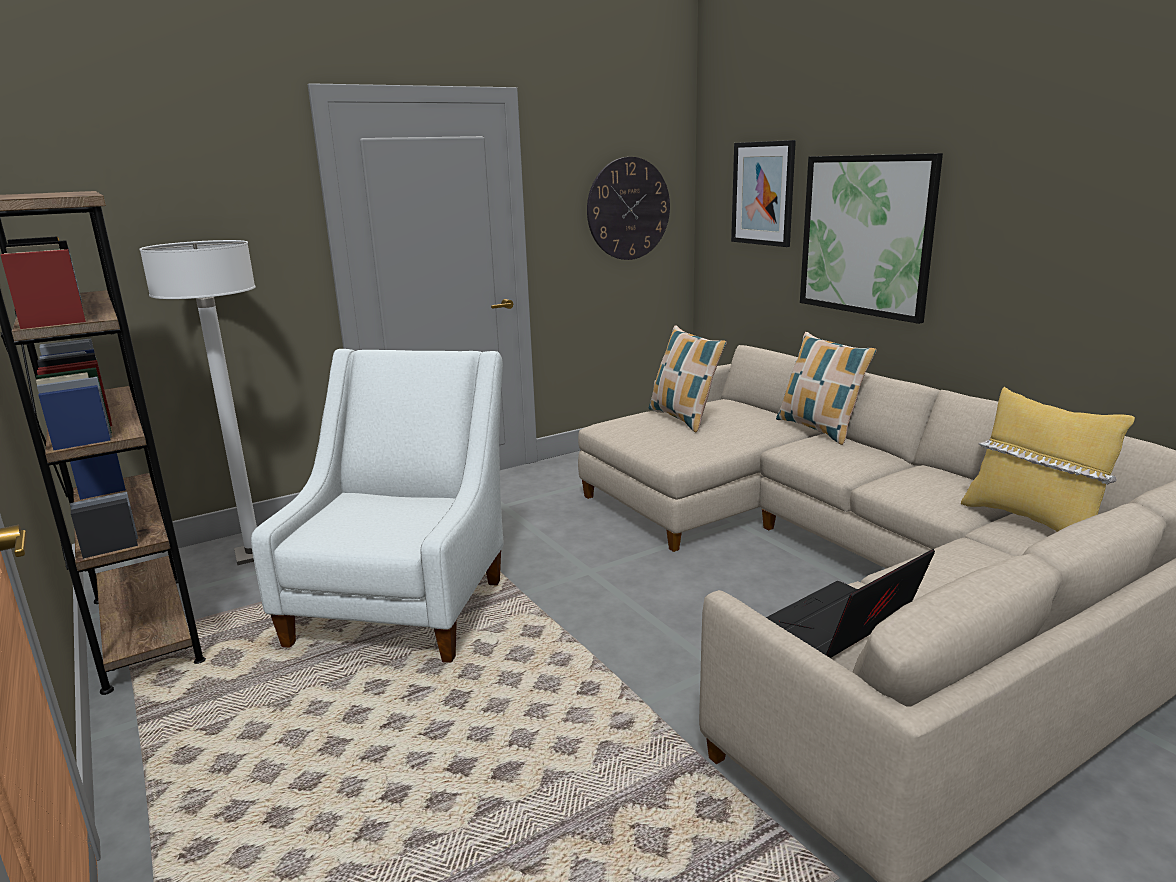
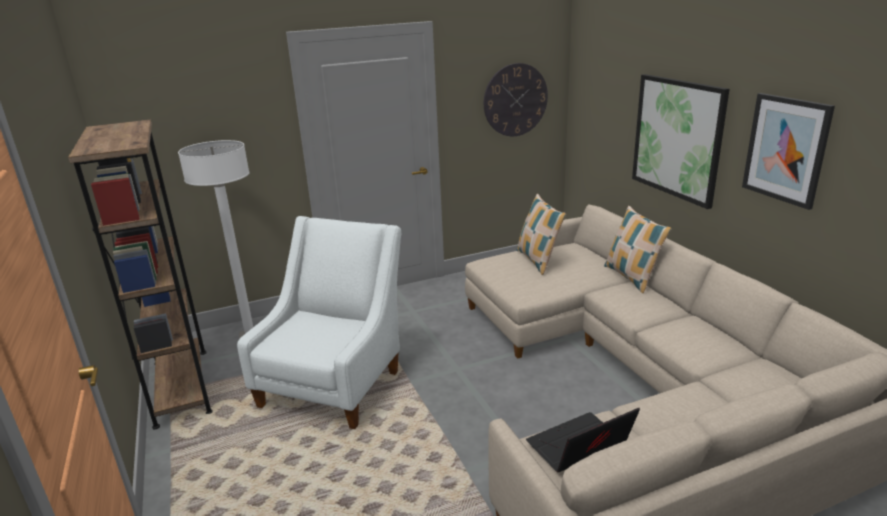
camera: 10 degrees right, 5 degrees up
picture [731,140,796,247] -> picture moved to [742,93,835,210]
yellow pillow [961,387,1135,532] -> none

